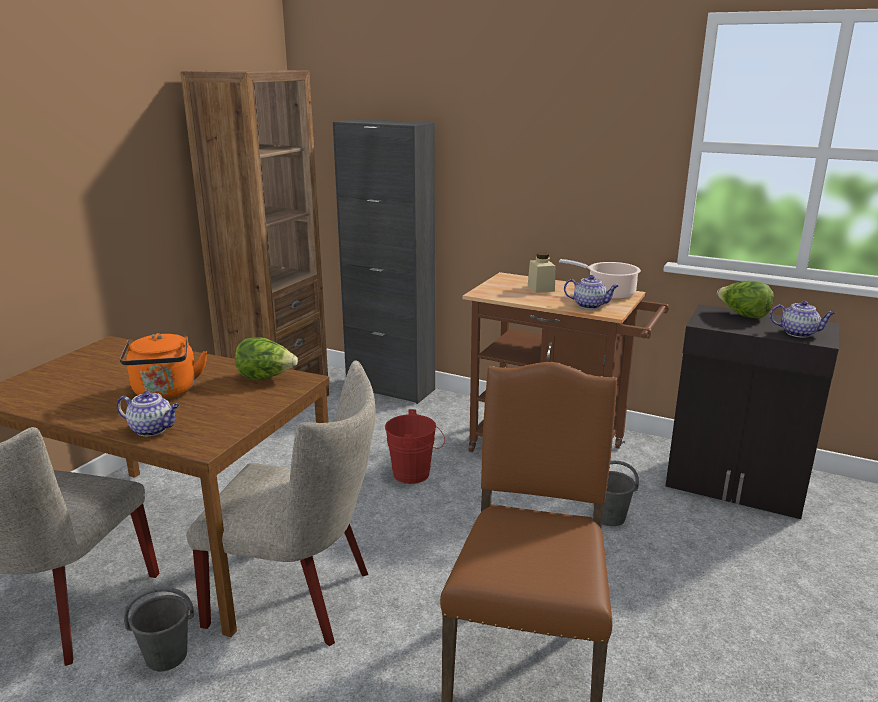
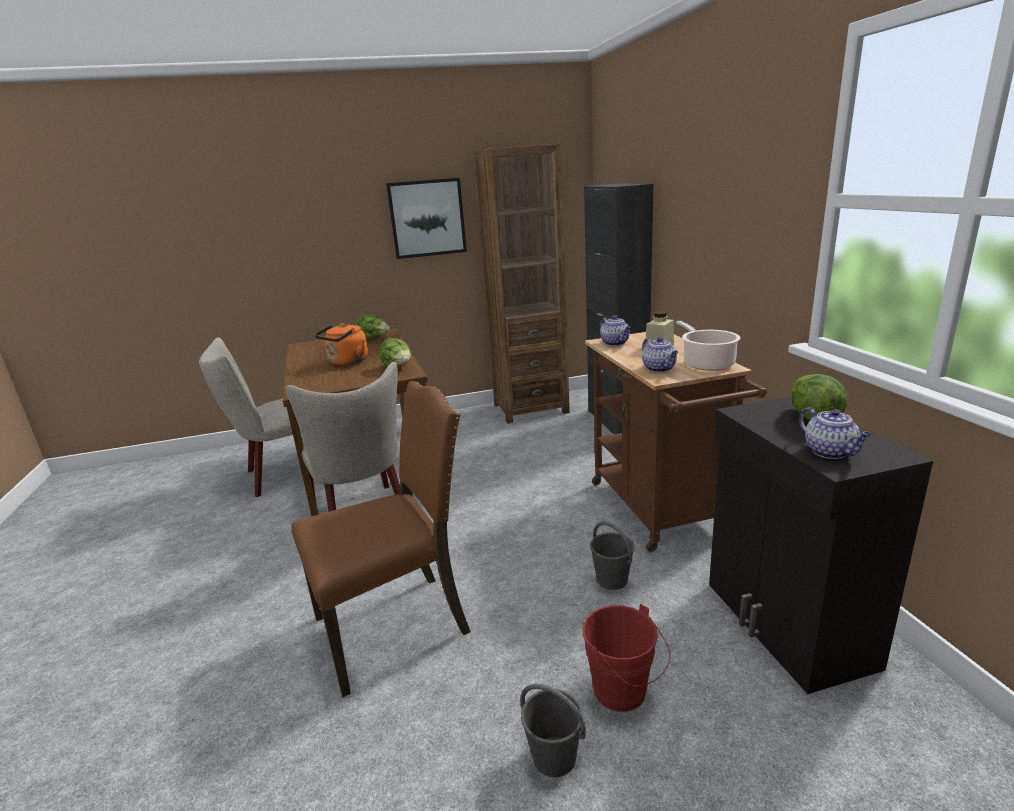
camera: 50 degrees right, 0 degrees up
teapot [117,391,180,436] -> teapot moved to [600,315,631,346]
grey bucket [124,587,194,671] -> grey bucket moved to [520,684,586,777]
red bucket [385,409,445,484] -> red bucket moved to [582,604,670,712]
none -> lettuce [355,314,390,340]
none -> picture [386,178,467,259]

